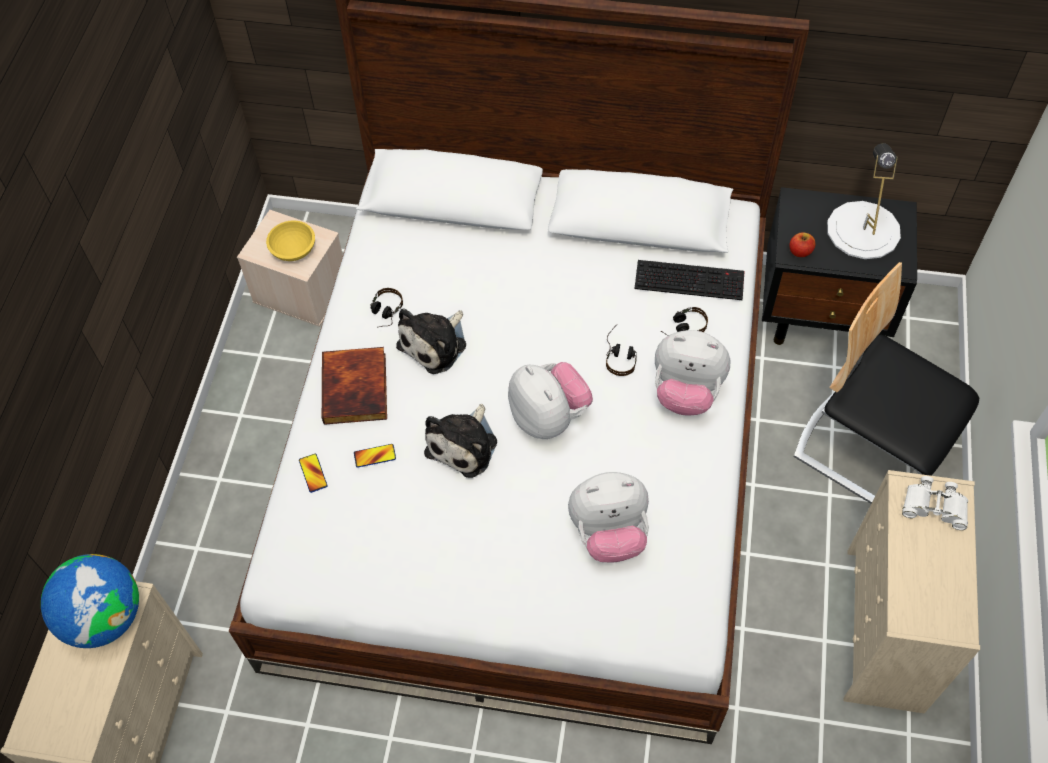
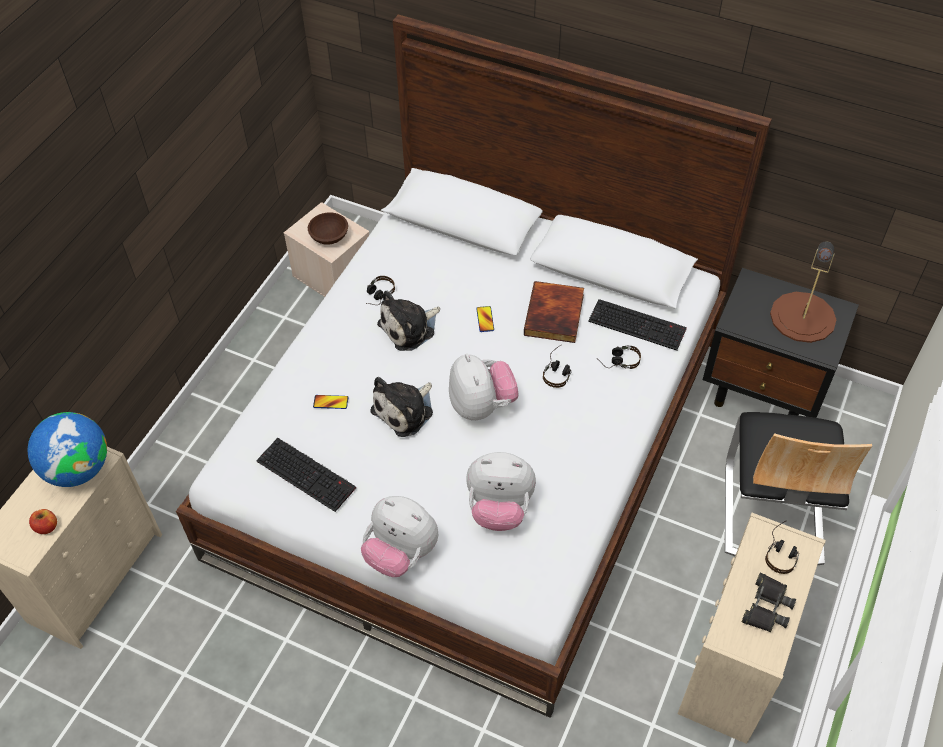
camera: 15 degrees right, 5 degrees down
yellow bowl [266,220,315,261] -> brown bowl [308,212,348,245]
phone [299,454,327,493] -> phone moved to [476,306,494,332]
book [322,347,387,425] -> book moved to [524,281,584,343]
plush toy [655,330,730,416] -> plush toy moved to [361,496,438,577]
apple [789,232,815,257] -> apple moved to [29,509,57,534]
chair [794,262,979,504] -> chair turned 135 degrees counterclockwise [725,412,872,565]
white table lamp [827,143,901,259] -> brown table lamp [770,241,836,343]
white binoculars [902,476,968,530] -> headphones [765,521,799,574]
none -> keyboard [256,438,356,512]
none -> black binoculars [742,573,796,632]

